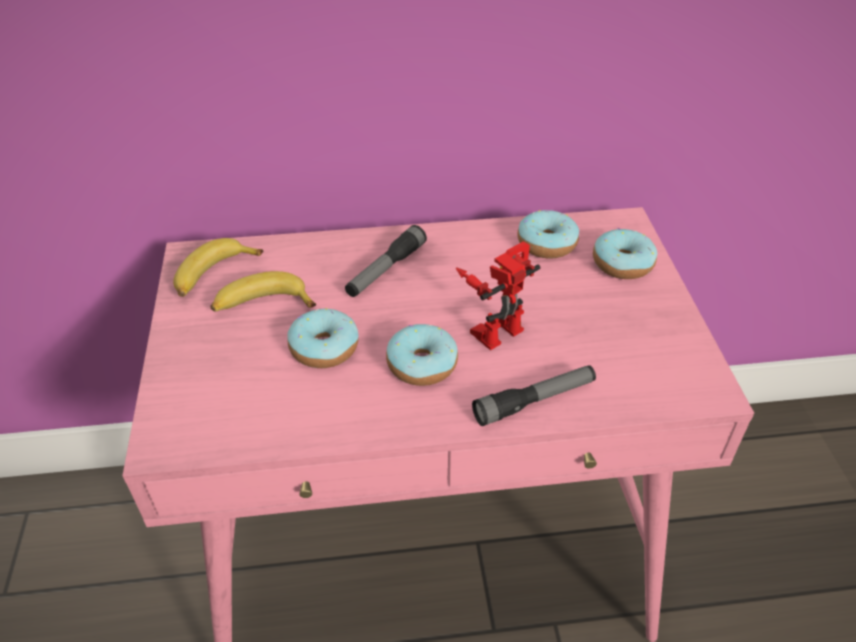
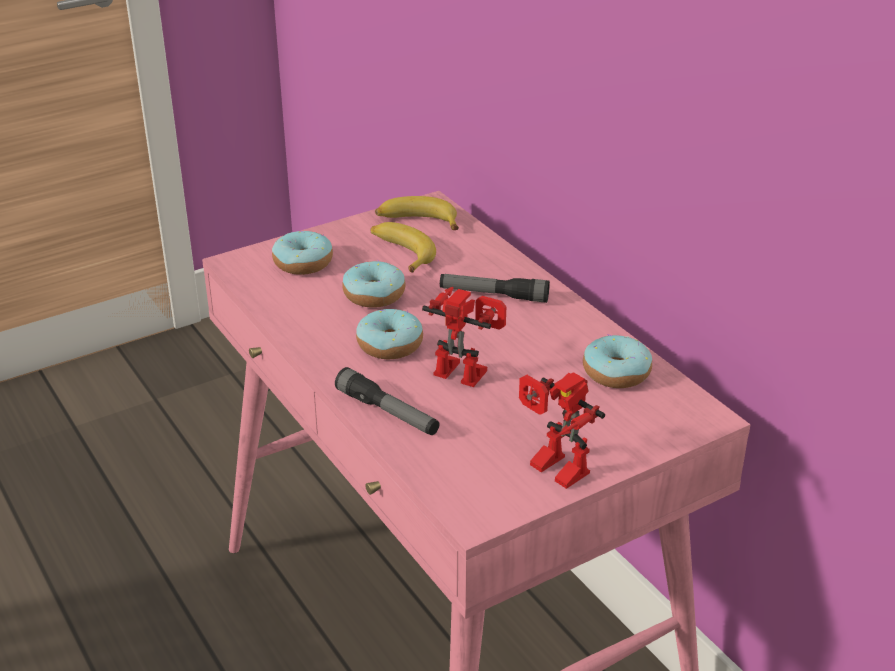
camera: 65 degrees right, 10 degrees down
donut [593,228,657,279] -> donut moved to [272,231,333,275]
none -> toy robot [519,372,605,489]

